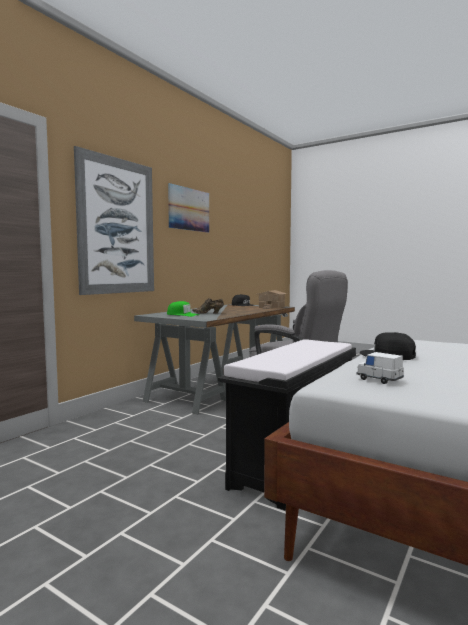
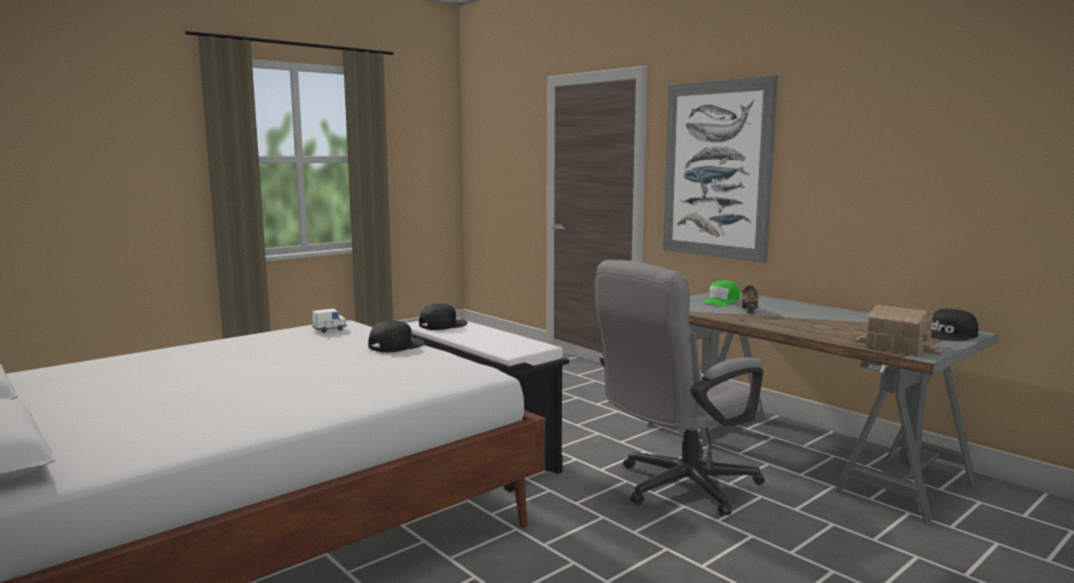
camera: 105 degrees right, 5 degrees up
picture [168,183,209,233] -> none
none -> black cap [419,303,468,330]

